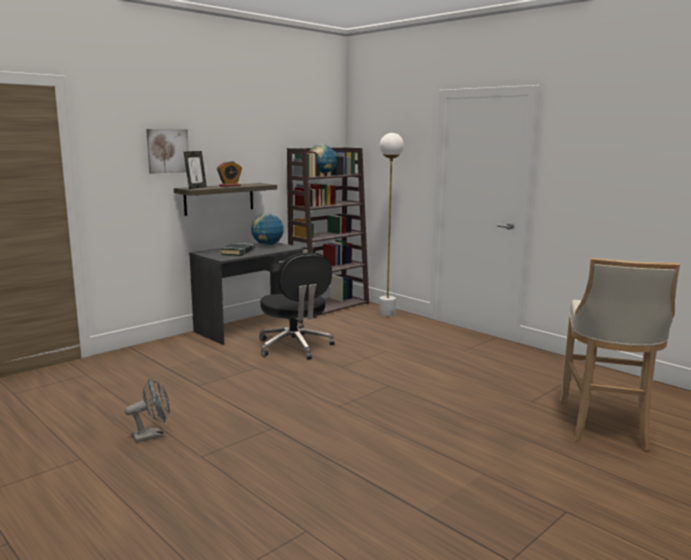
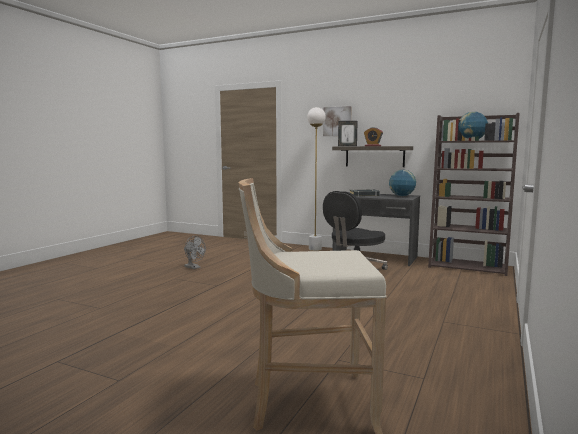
camera: 70 degrees right, 5 degrees down
white floor lamp [379,133,404,317] -> white floor lamp moved to [307,107,326,251]

